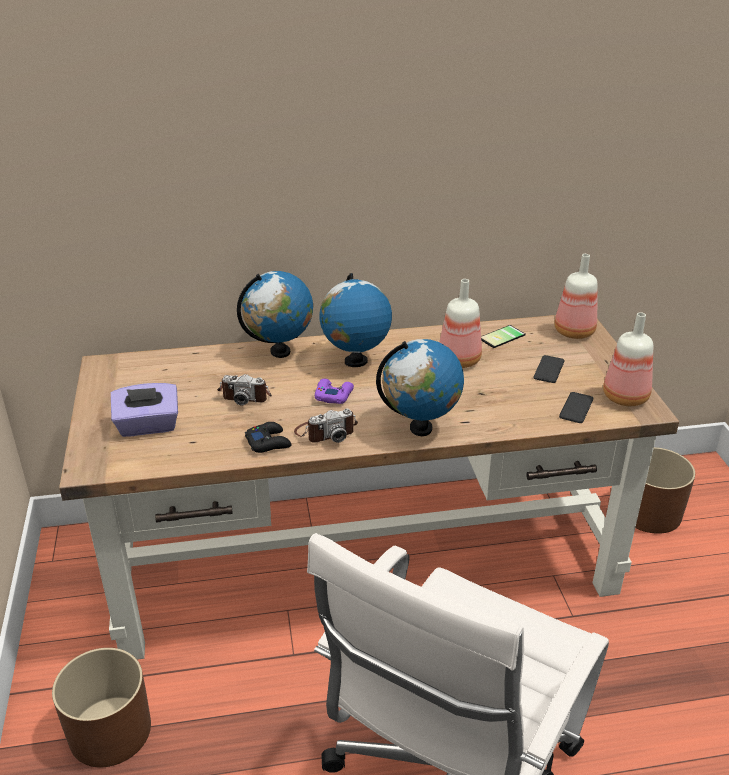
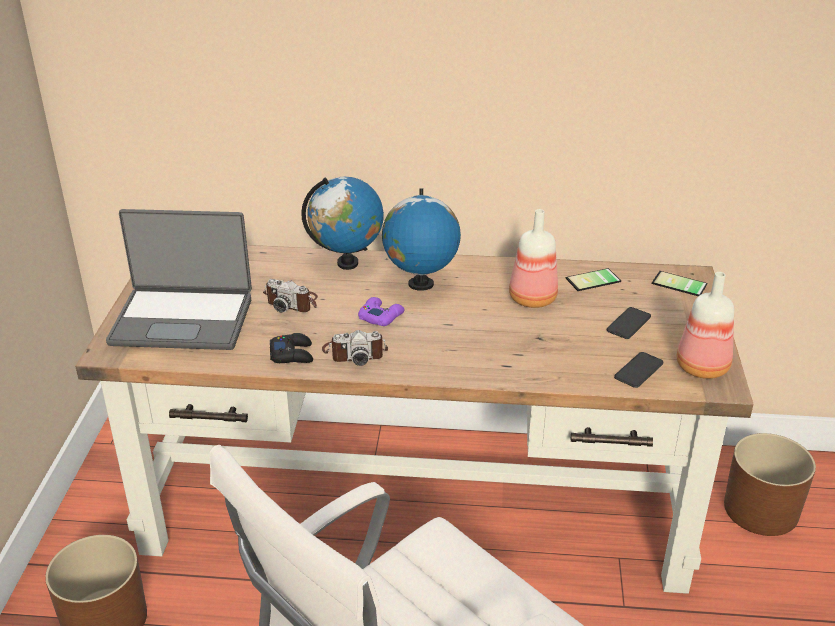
camera: 15 degrees right, 0 degrees up
purple tissue box [111,383,178,437] -> laptop [106,209,252,350]
globe [376,339,464,436] -> none
bottle [554,254,598,339] -> phone [652,271,707,296]

